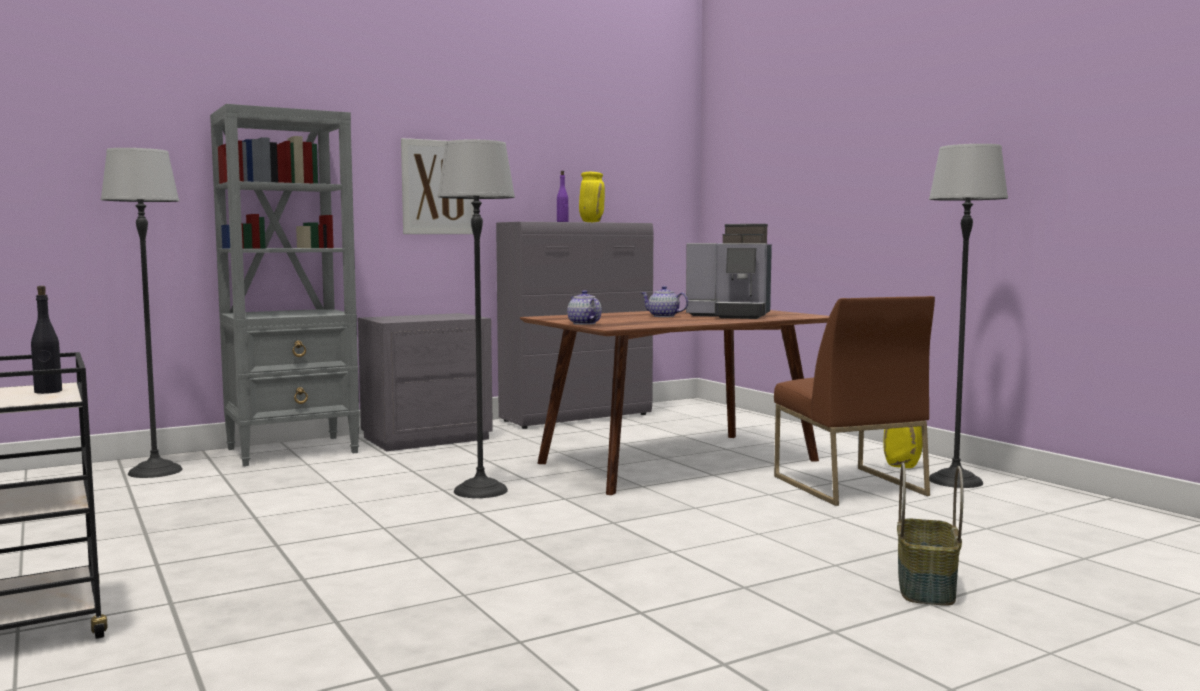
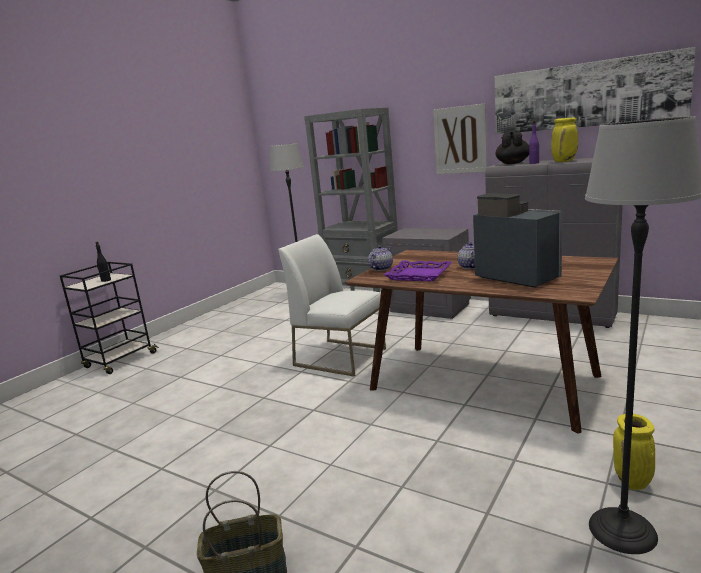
camera: 65 degrees right, 10 degrees up
floor lamp [437,140,515,498] -> white chair [278,234,386,377]
coffee machine [686,224,772,319] -> coffee machine turned 150 degrees clockwise [473,193,563,288]
brown chair [774,296,935,506] -> none
none -> purple tray [384,261,452,282]
none -> picture [495,47,696,134]
none -> black teapot [495,129,529,164]

